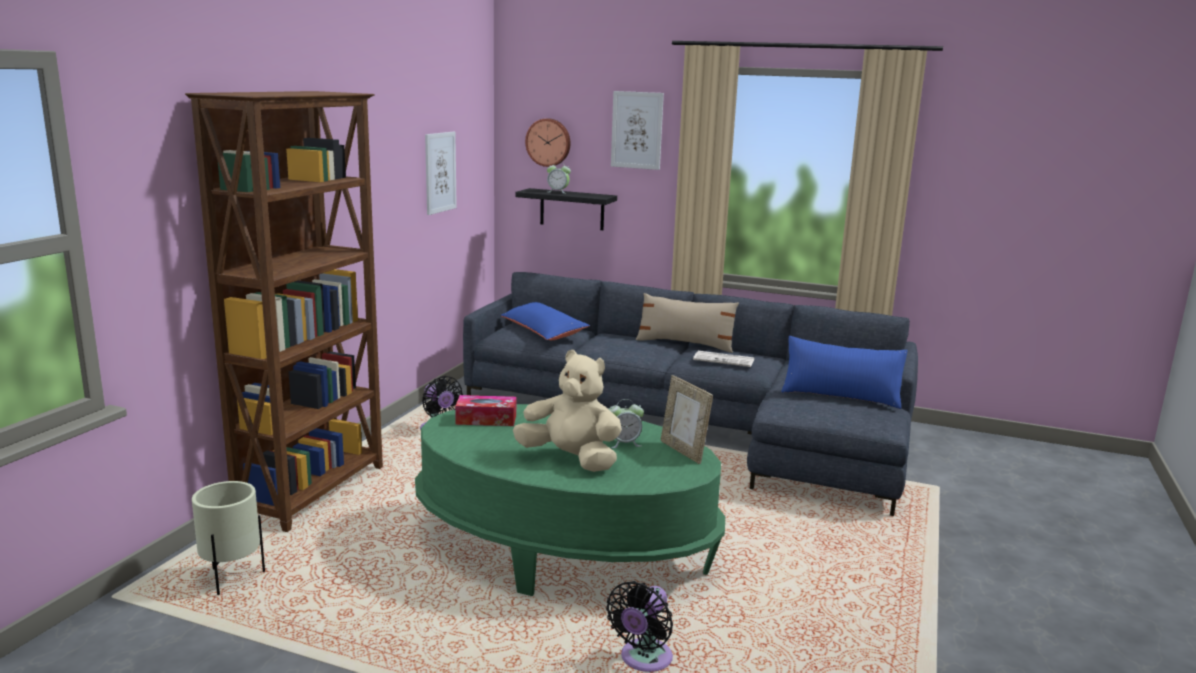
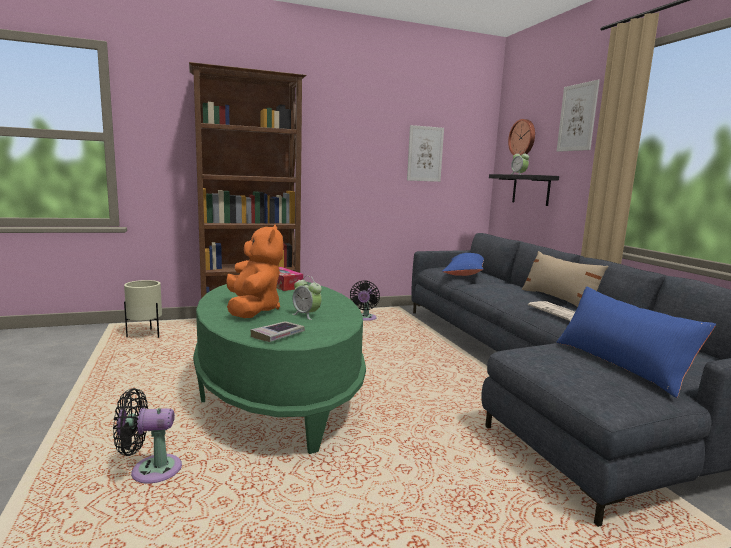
camera: 50 degrees right, 5 degrees down
beige plush toy [513,350,622,472] -> orange plush toy [226,225,283,318]
picture frame [661,375,713,464] -> none
none -> book [250,321,305,342]

